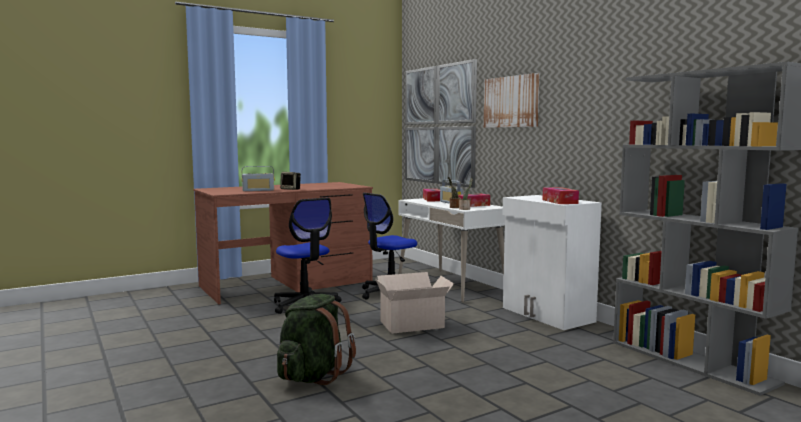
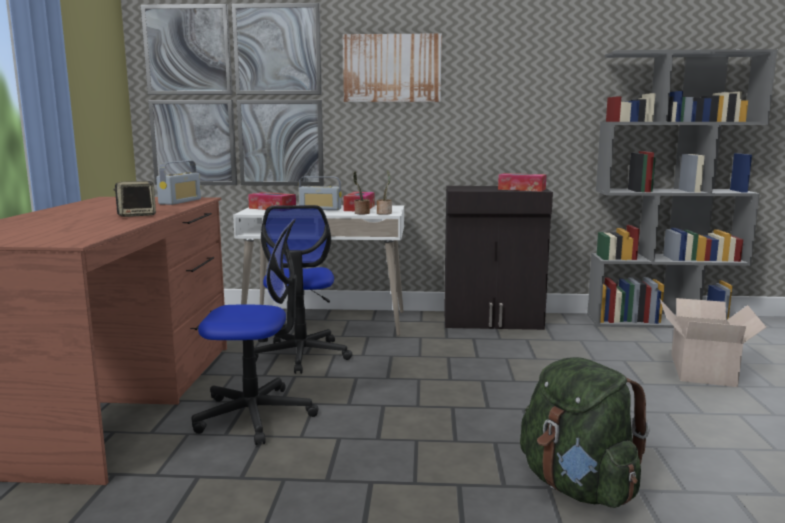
camera: 55 degrees left, 5 degrees up
radio [241,166,275,191] -> radio moved to [156,160,201,205]
cardboard box [375,272,454,334] -> cardboard box moved to [659,298,766,387]
white cabinet [503,195,602,330] -> black cabinet [444,186,553,330]

